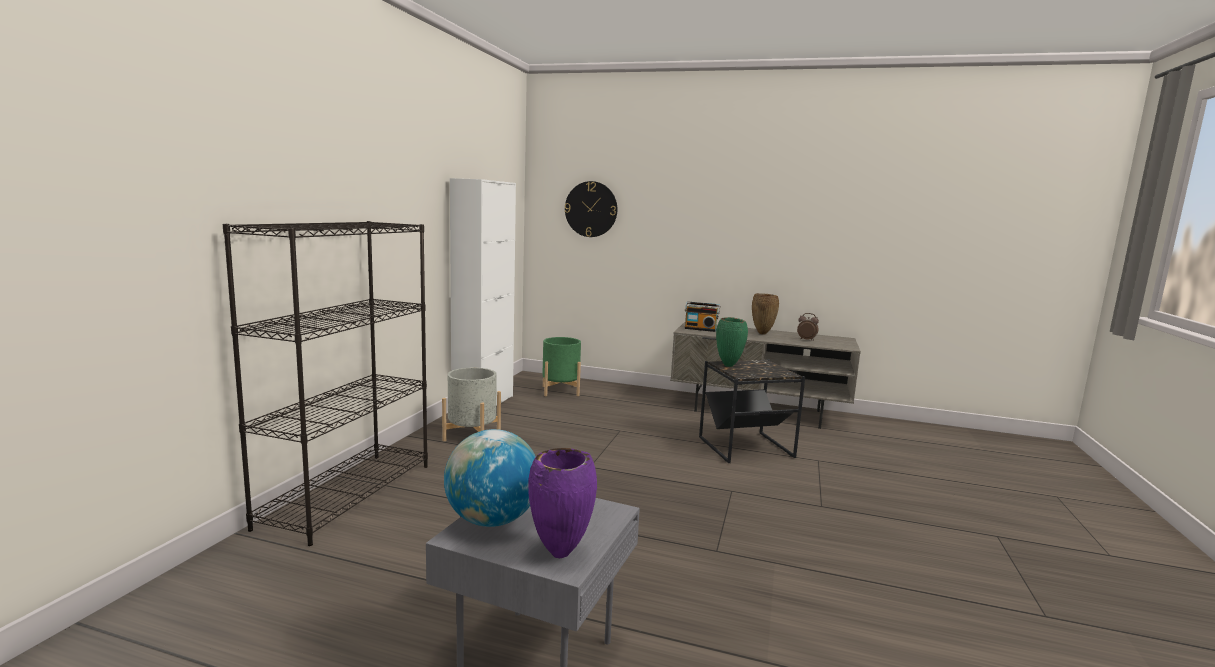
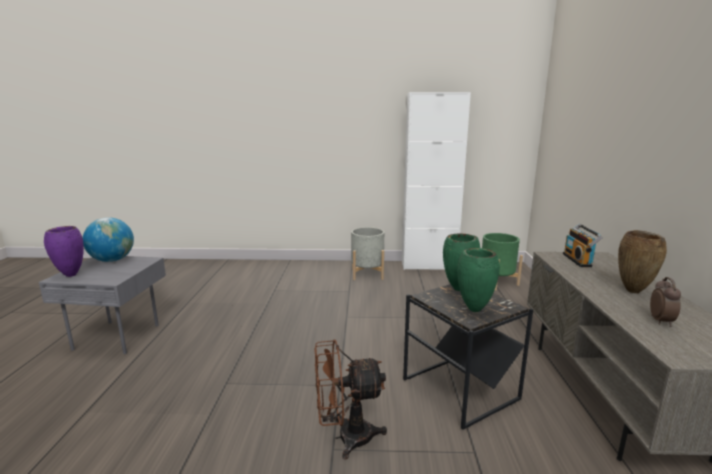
camera: 75 degrees right, 5 degrees up
black bookcase [223,221,428,546] -> none
wall clock [565,181,617,237] -> none
none -> brown fan [314,339,387,460]
none -> green vase [457,248,500,312]

